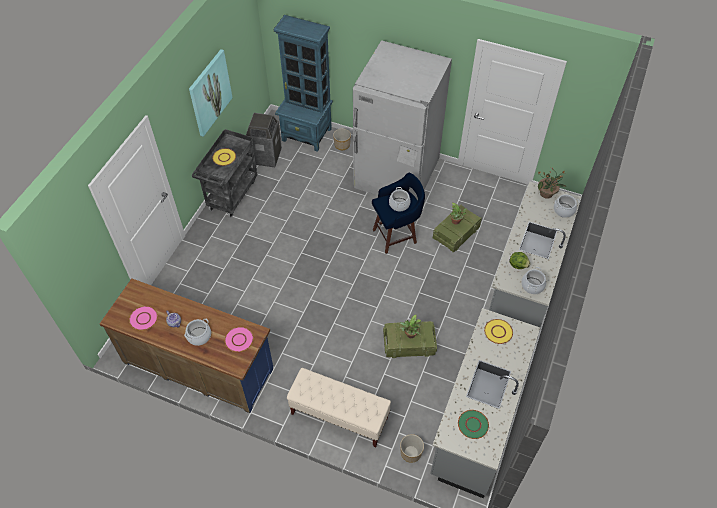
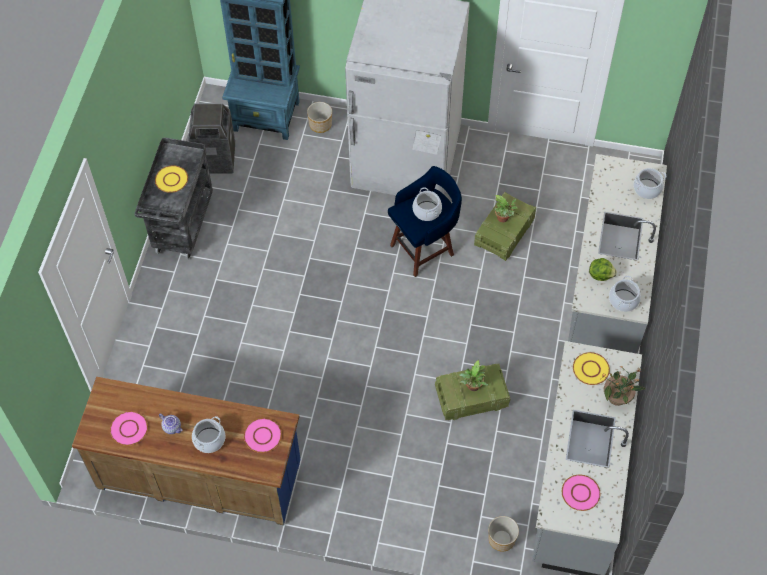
camera: 10 degrees left, 5 degrees up
picture [189,49,233,137] -> none
beige bench [287,368,391,447] -> none
green plate [458,410,489,439] -> pink plate [562,475,600,511]
potted plant [538,167,566,199] -> potted plant moved to [601,365,645,406]

